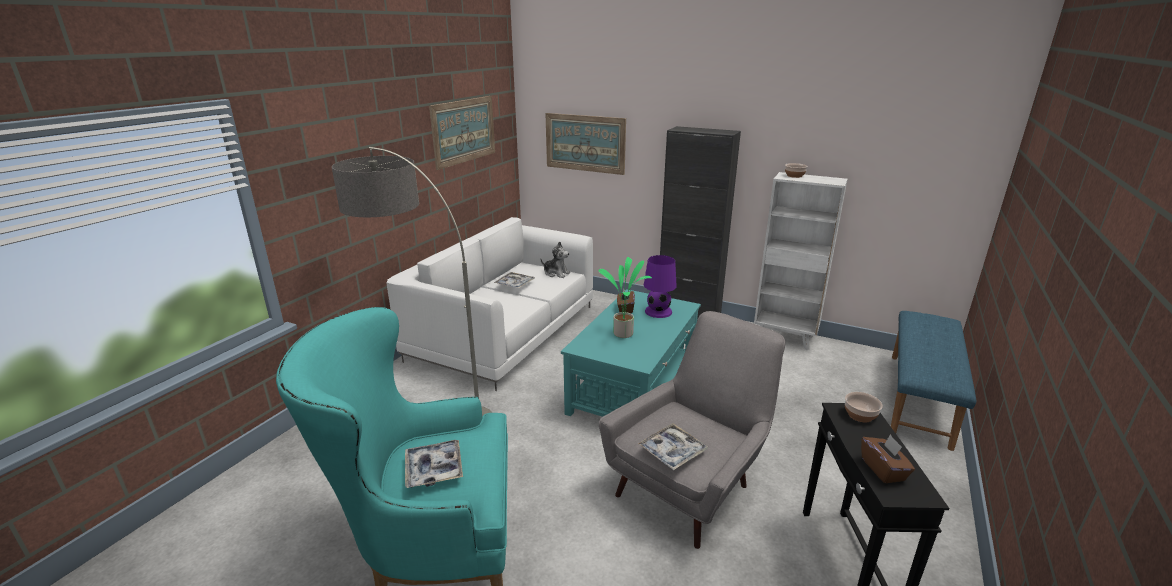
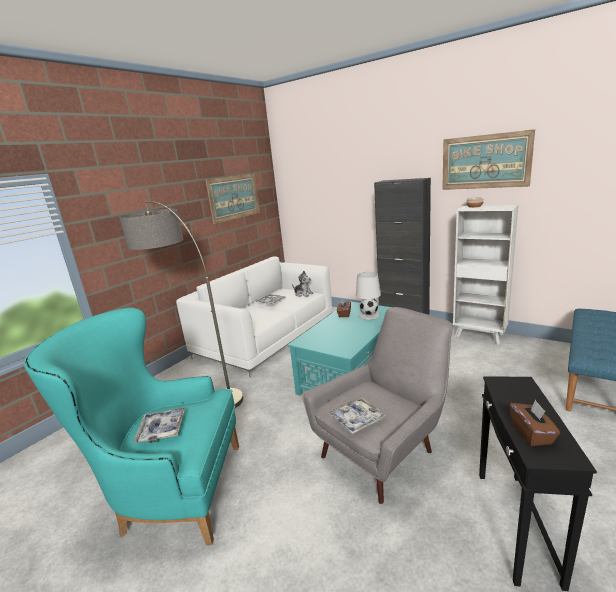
camera: 10 degrees right, 5 degrees down
picture [545,113,626,175] -> picture moved to [442,129,535,190]
potted plant [598,257,652,338] -> none
purple table lamp [644,255,677,318] -> white table lamp [356,272,381,320]
bowl [845,392,883,422] -> none

